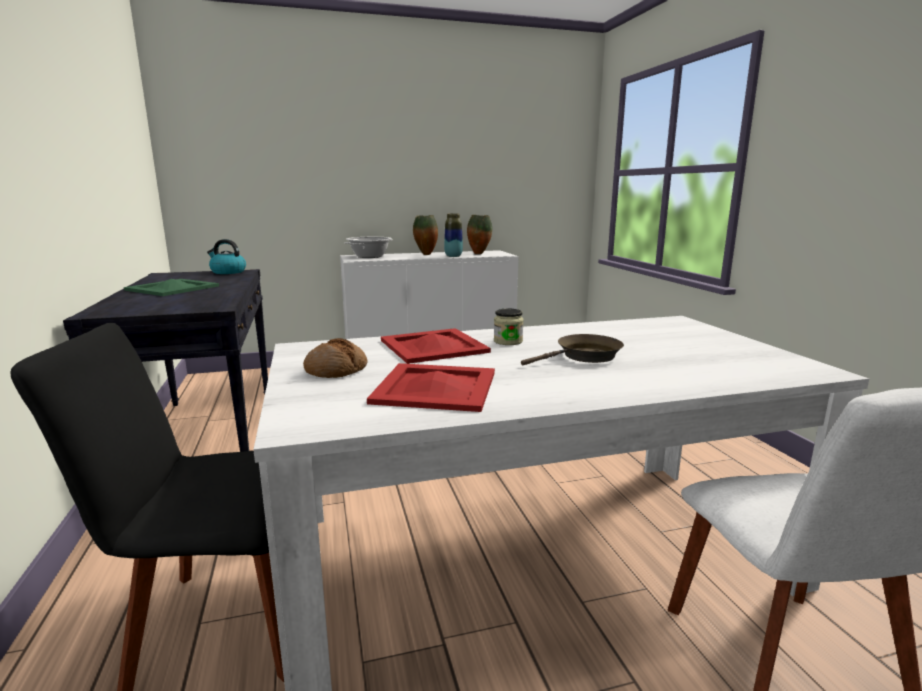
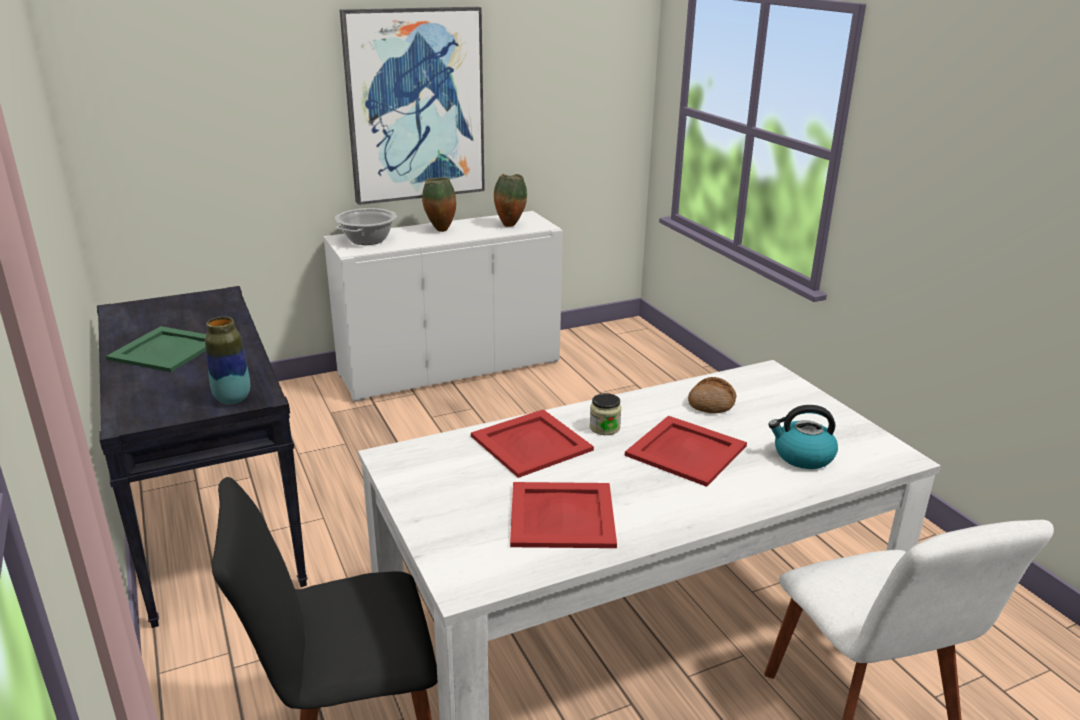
camera: 10 degrees left, 10 degrees up
kettle [207,239,246,274] -> kettle moved to [768,405,838,469]
bread [303,338,367,378] -> bread moved to [688,377,737,413]
vase [444,213,463,257] -> vase moved to [205,317,250,404]
brown frying pan [521,334,624,366] -> red tray [625,416,747,487]
none -> picture [340,7,485,205]

